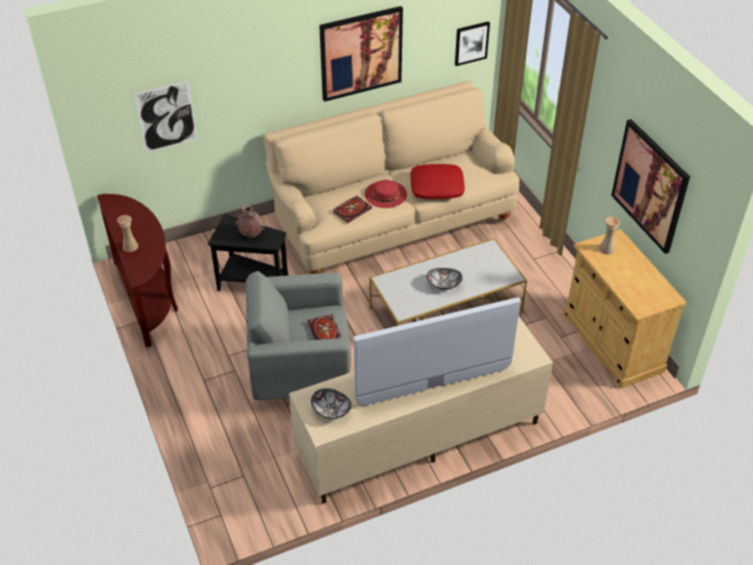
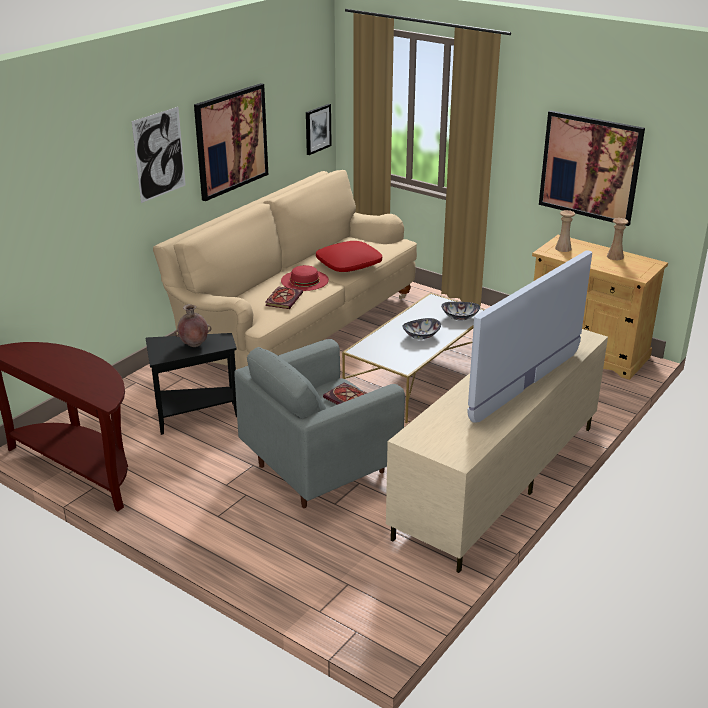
camera: 30 degrees left, 15 degrees down
beige vase [117,215,138,252] -> beige vase moved to [607,218,629,260]
picture [134,81,197,152] -> picture moved to [132,107,186,203]
bowl [311,388,352,419] -> bowl moved to [441,302,480,320]

